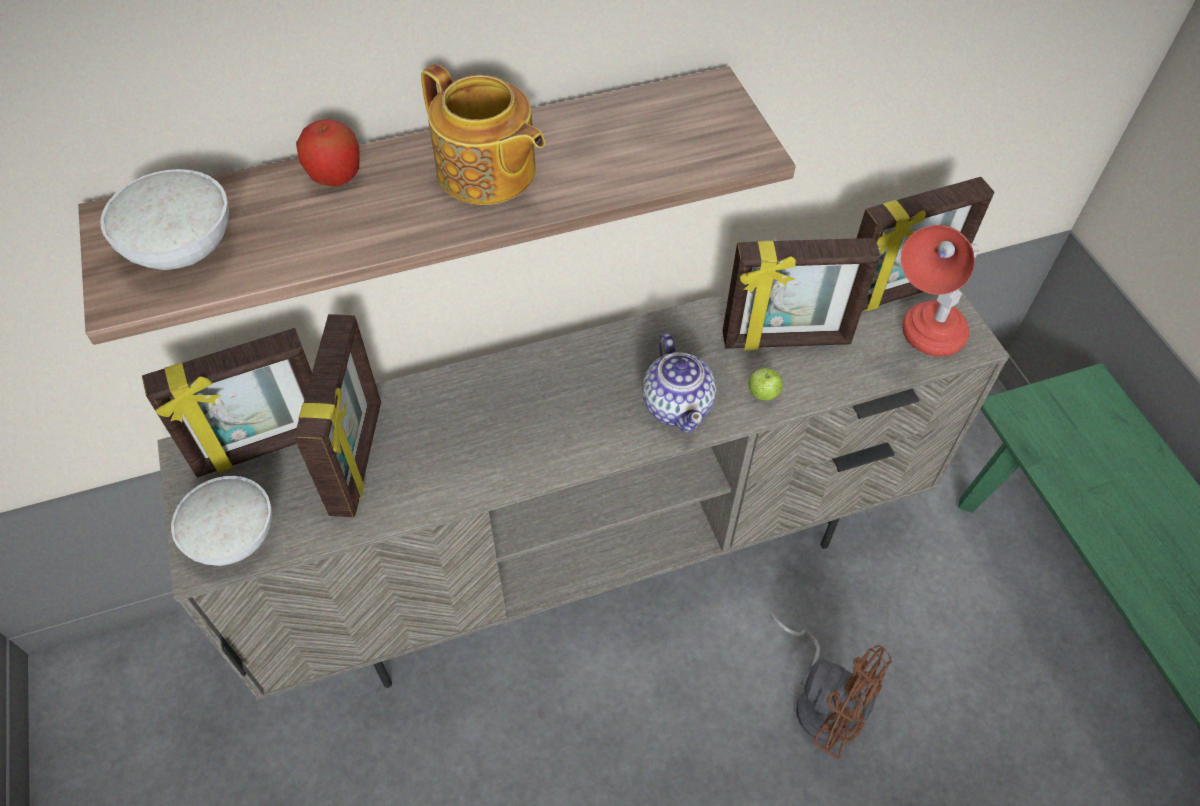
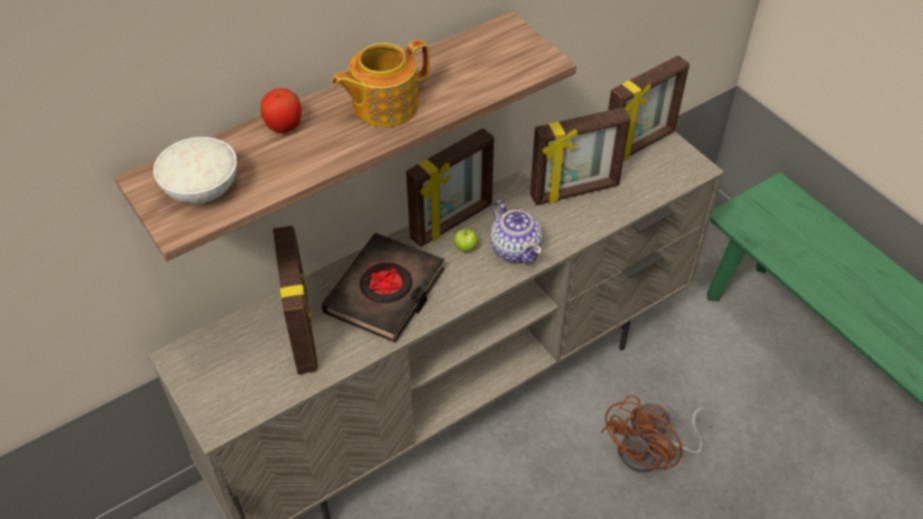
camera: 15 degrees left, 5 degrees down
picture frame [142,328,312,477] -> picture frame moved to [406,128,494,247]
white bowl [171,476,272,566] -> none
teapot [421,64,545,205] -> teapot turned 120 degrees clockwise [332,39,430,127]
apple [749,368,783,401] -> apple moved to [454,227,478,252]
brown fan [770,612,892,760] -> brown fan turned 105 degrees clockwise [601,395,713,473]
red table lamp [901,225,979,357] -> none
none -> black book [321,233,445,343]

